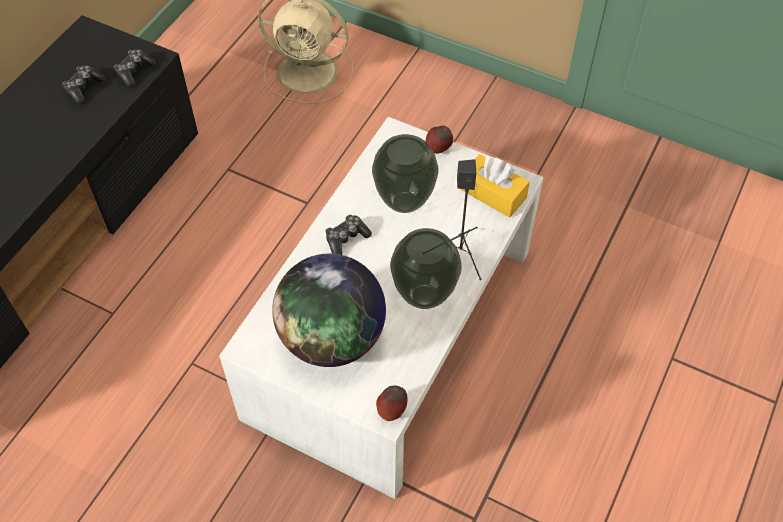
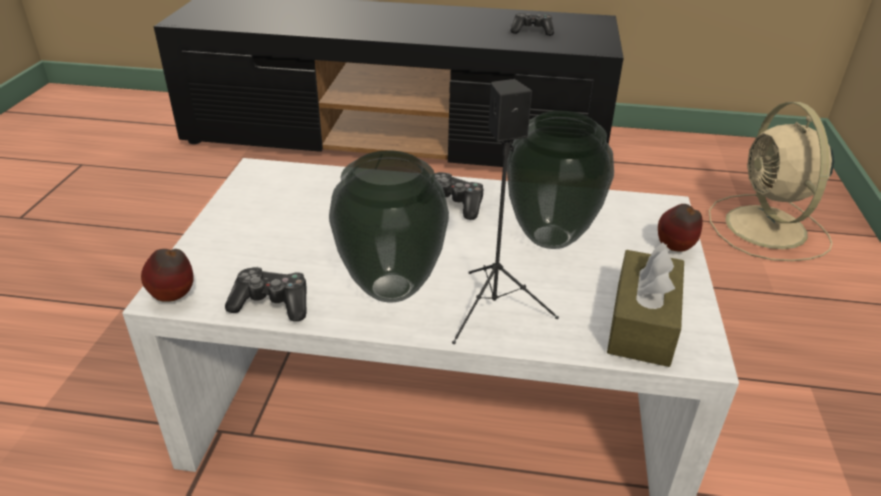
camera: 70 degrees right, 20 degrees down
game controller [114,49,156,87] -> game controller moved to [225,267,307,322]
globe [272,254,386,367] -> none
yellow tissue box [460,154,530,218] -> brown tissue box [607,242,684,367]

